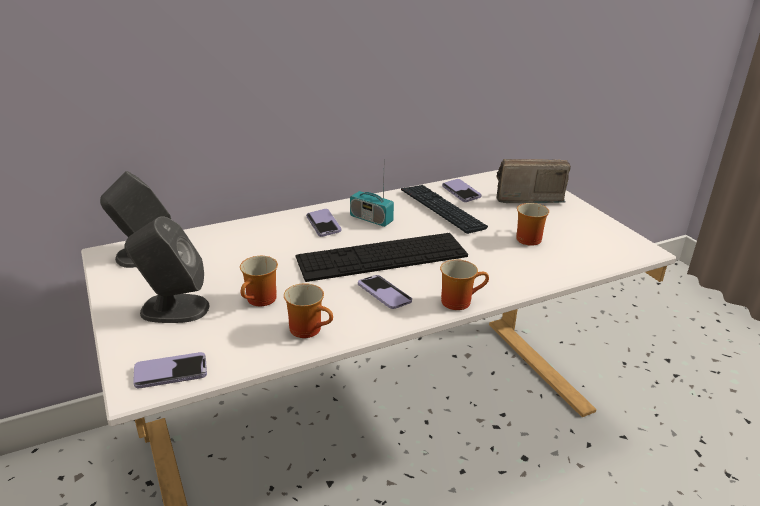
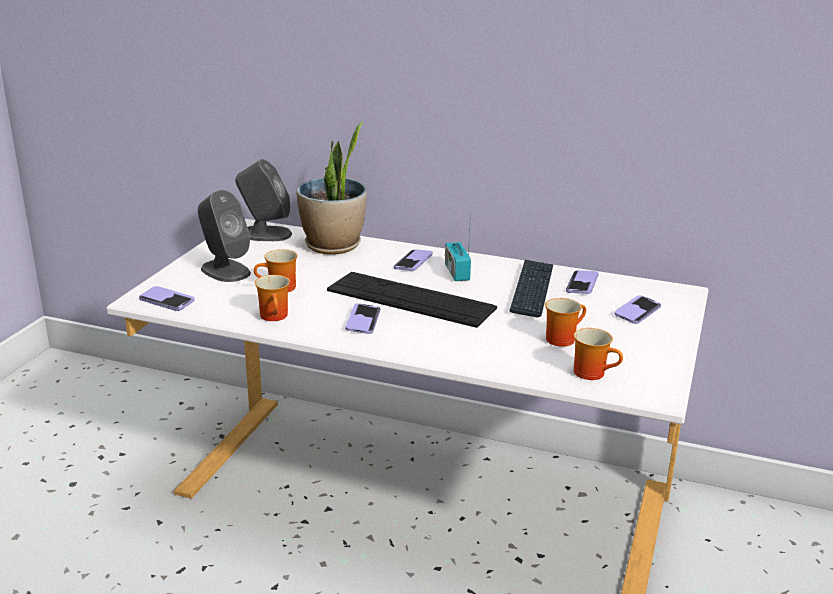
camera: 45 degrees right, 5 degrees down
mug [440,259,489,310] -> mug moved to [574,328,623,380]
radio [496,159,571,203] -> phone [614,295,661,324]
none -> potted plant [296,121,367,255]

